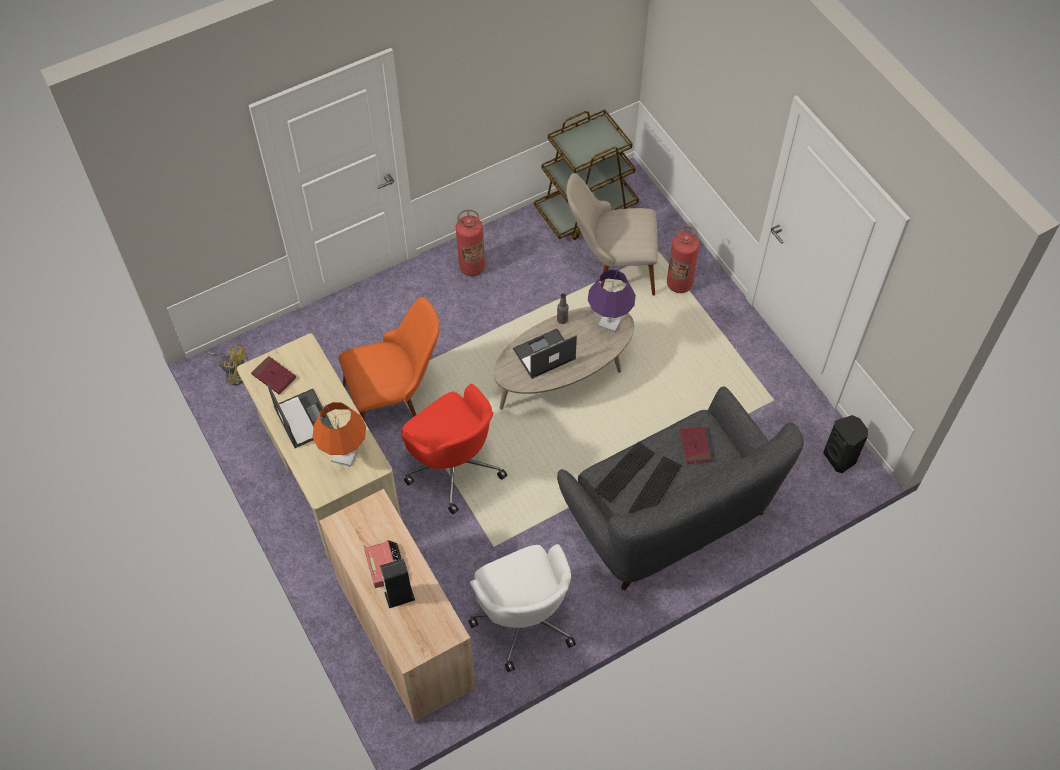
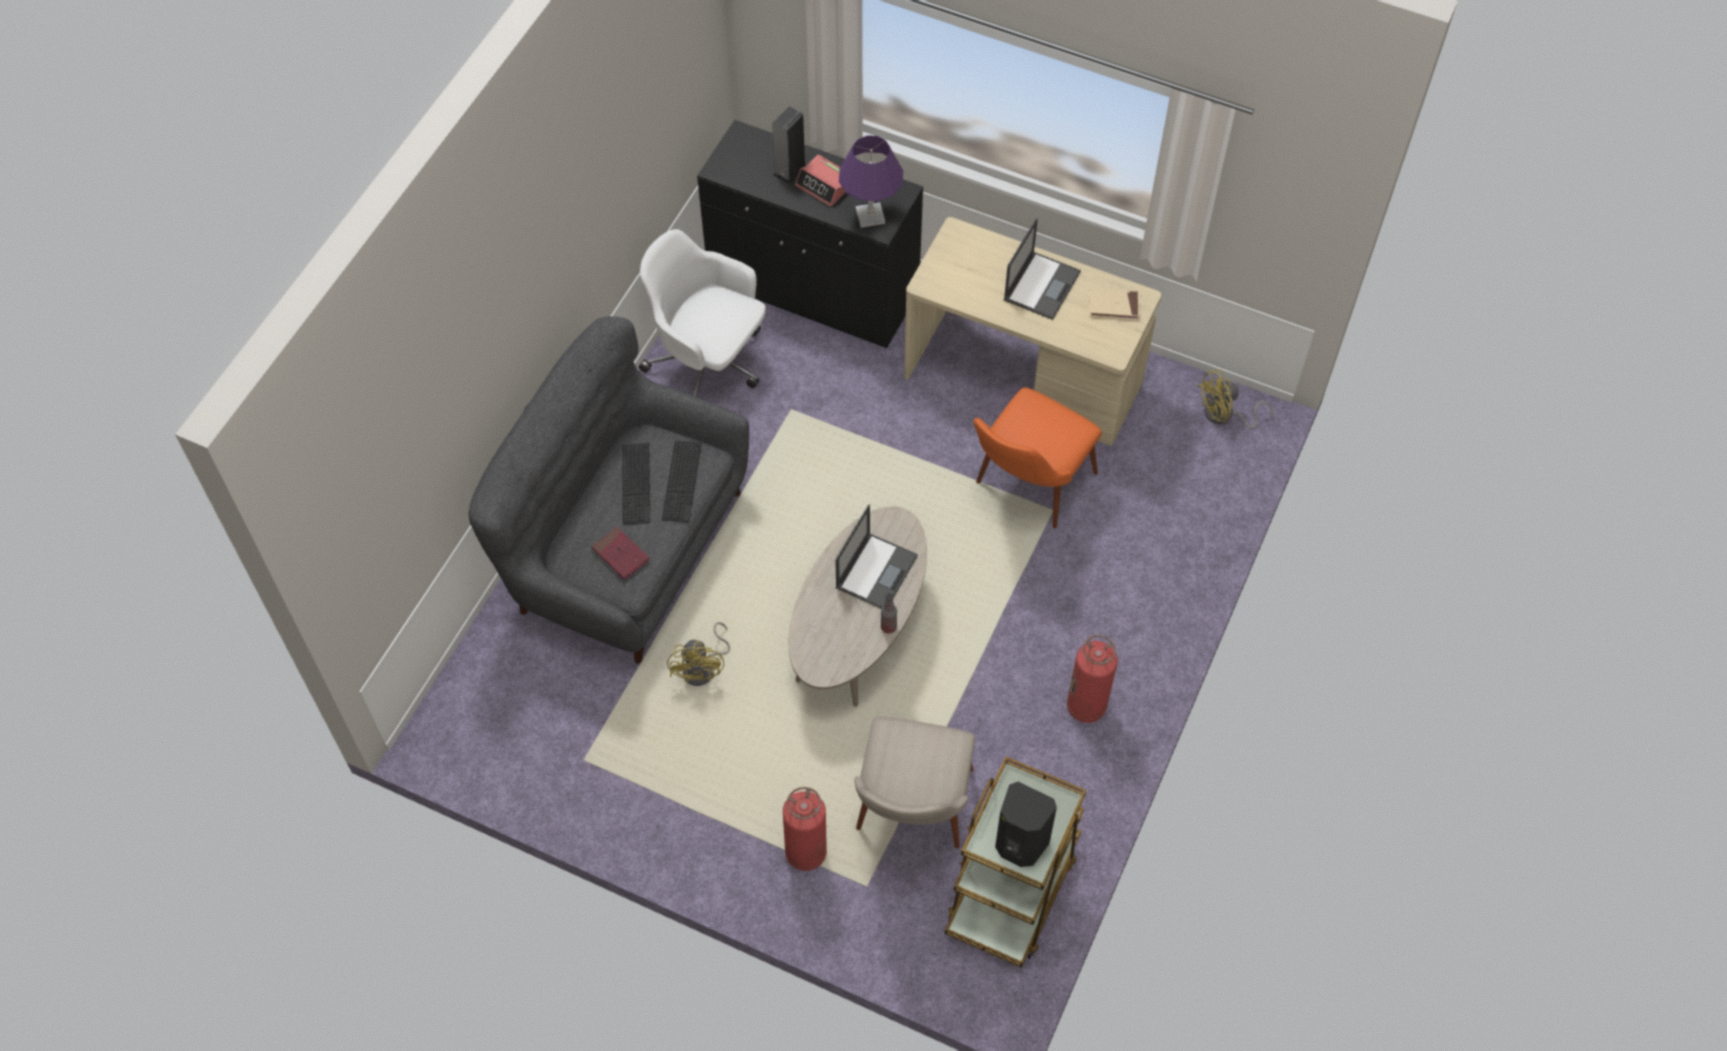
camera: 145 degrees right, 0 degrees up
red book [251,356,296,394] -> beige book [1089,288,1139,319]
laptop [267,383,334,448] -> laptop turned 90 degrees counterclockwise [1004,218,1081,320]
orange table lamp [312,402,366,467] -> none
beige cabinet [319,489,476,722] -> black cabinet [697,120,923,348]
red office chair [401,384,507,514] -> none
beige chair [566,173,658,296] -> beige chair turned 135 degrees clockwise [855,717,975,849]
purple table lamp [588,269,636,333] -> purple table lamp moved to [839,135,903,228]
black speaker [823,415,868,473] -> black speaker moved to [995,782,1057,867]
none -> yellow fan [667,622,730,686]

